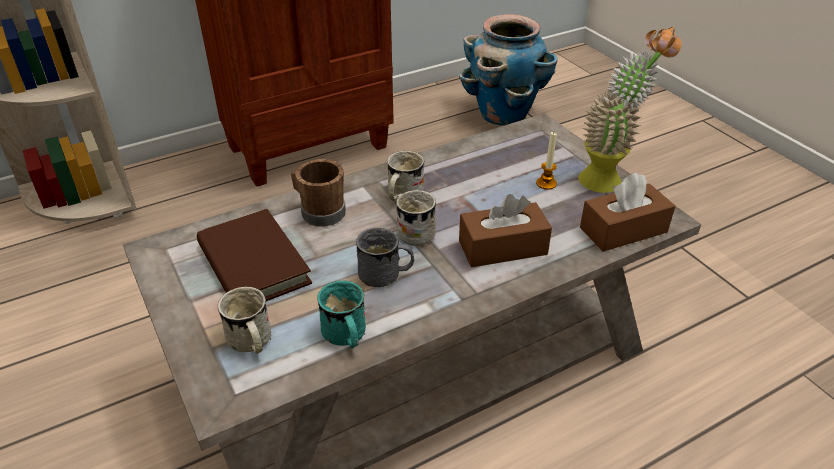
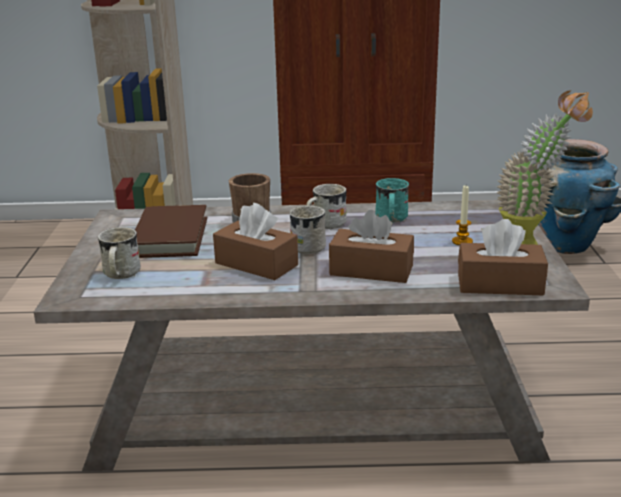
camera: 30 degrees right, 15 degrees down
turquoise mug [317,281,366,348] -> turquoise mug moved to [375,178,409,222]
grey mug [356,228,414,287] -> brown tissue box [213,203,298,280]

